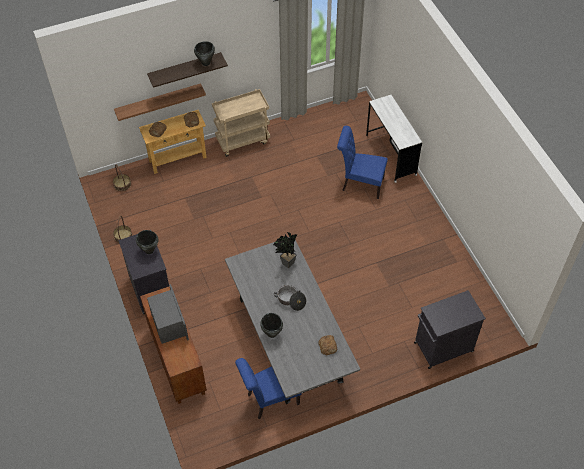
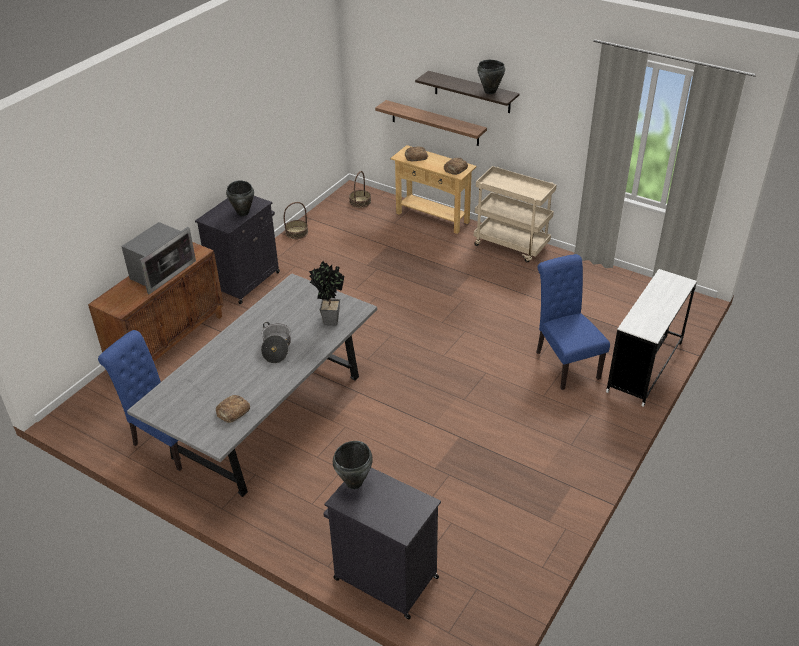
camera: 55 degrees right, 15 degrees down
black cooking pot [260,313,283,338] -> black cooking pot moved to [333,441,373,489]

